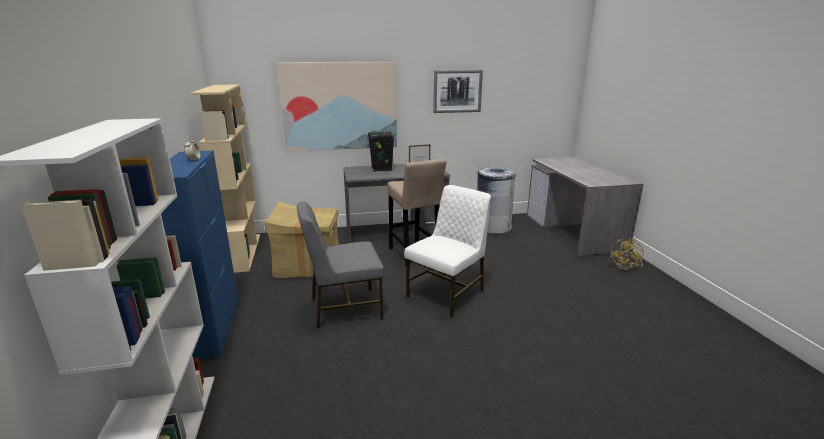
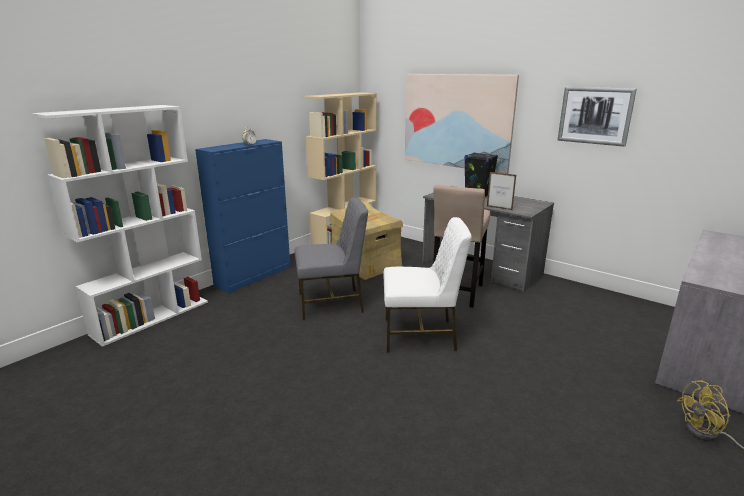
camera: 50 degrees right, 0 degrees up
grey chair [297,201,384,328] -> grey chair turned 135 degrees clockwise [294,197,368,320]
grey trash can [477,167,516,234] -> none

